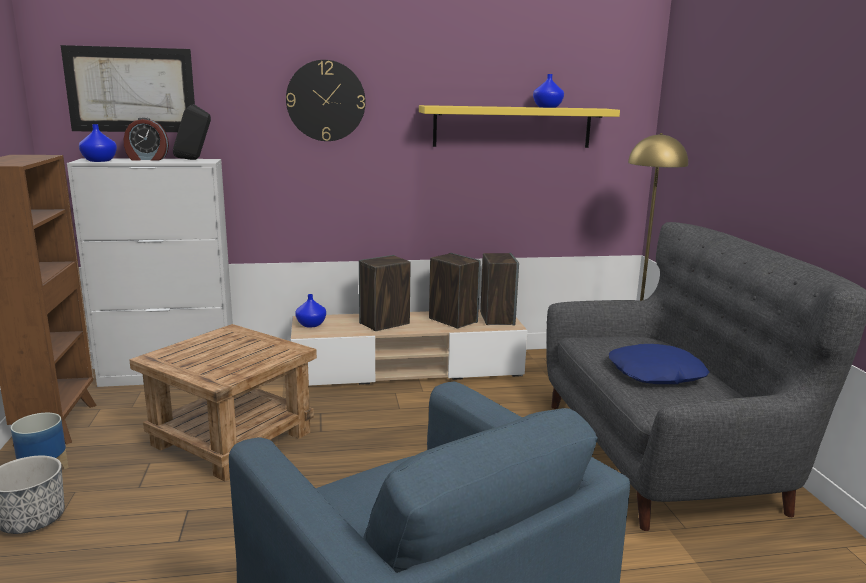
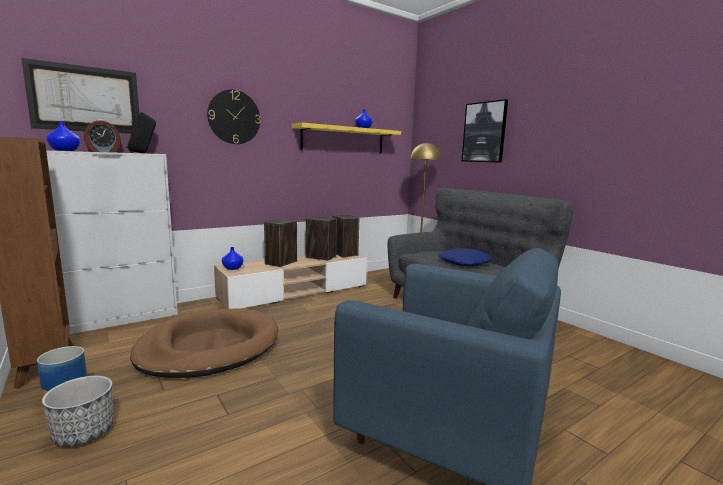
camera: 25 degrees left, 5 degrees down
brown side table [129,324,317,481] -> brown dog bed [130,309,278,378]
none -> picture [462,99,508,163]

